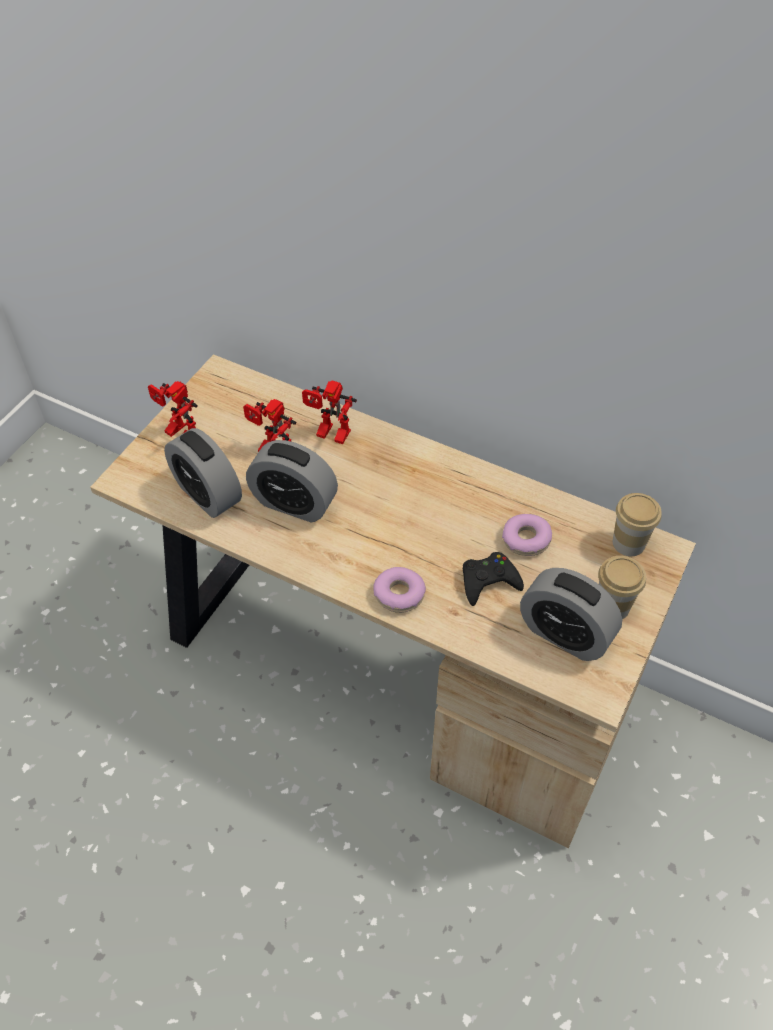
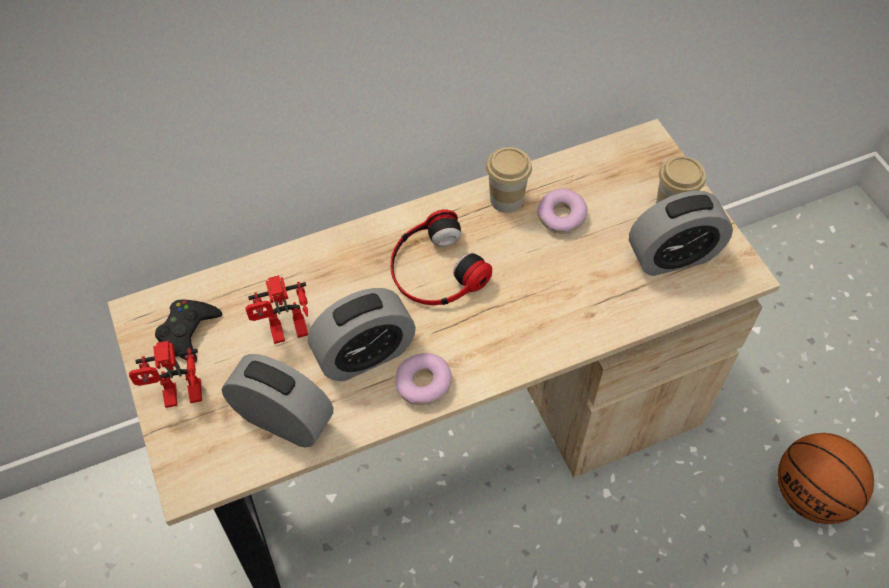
camera: 50 degrees left, 5 degrees up
alarm clock [164,428,242,518] -> alarm clock turned 150 degrees counterclockwise [222,354,333,447]
toy robot [302,380,357,444] -> none
donut [373,567,426,613] -> donut moved to [396,353,452,406]
black game controller [463,552,524,606] -> black game controller moved to [155,300,222,362]
cup [613,493,662,556] -> cup moved to [486,147,532,213]
none -> headphones [390,209,492,305]
none -> basketball [778,433,874,524]

